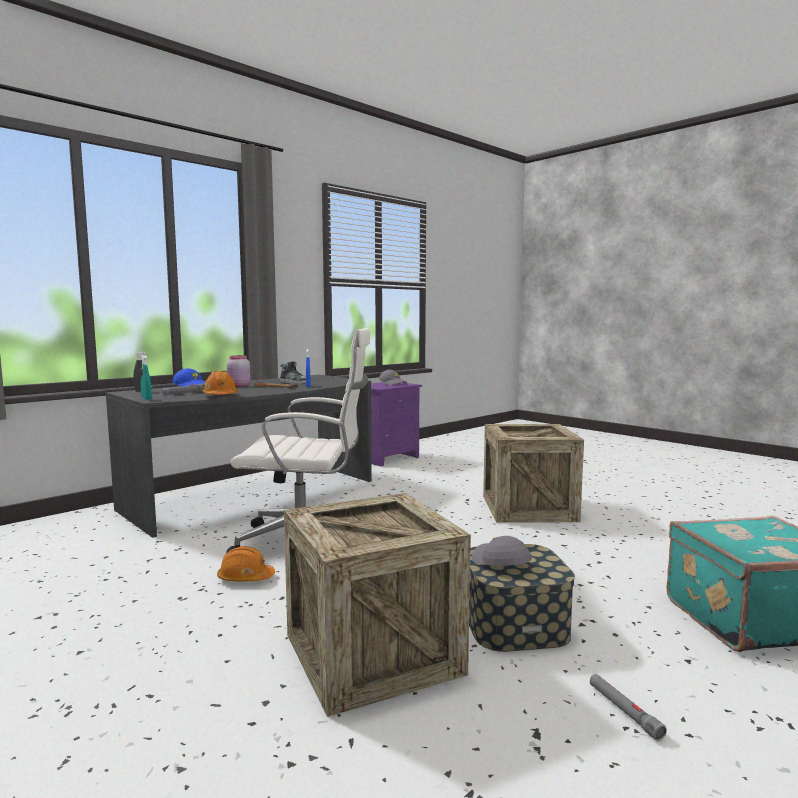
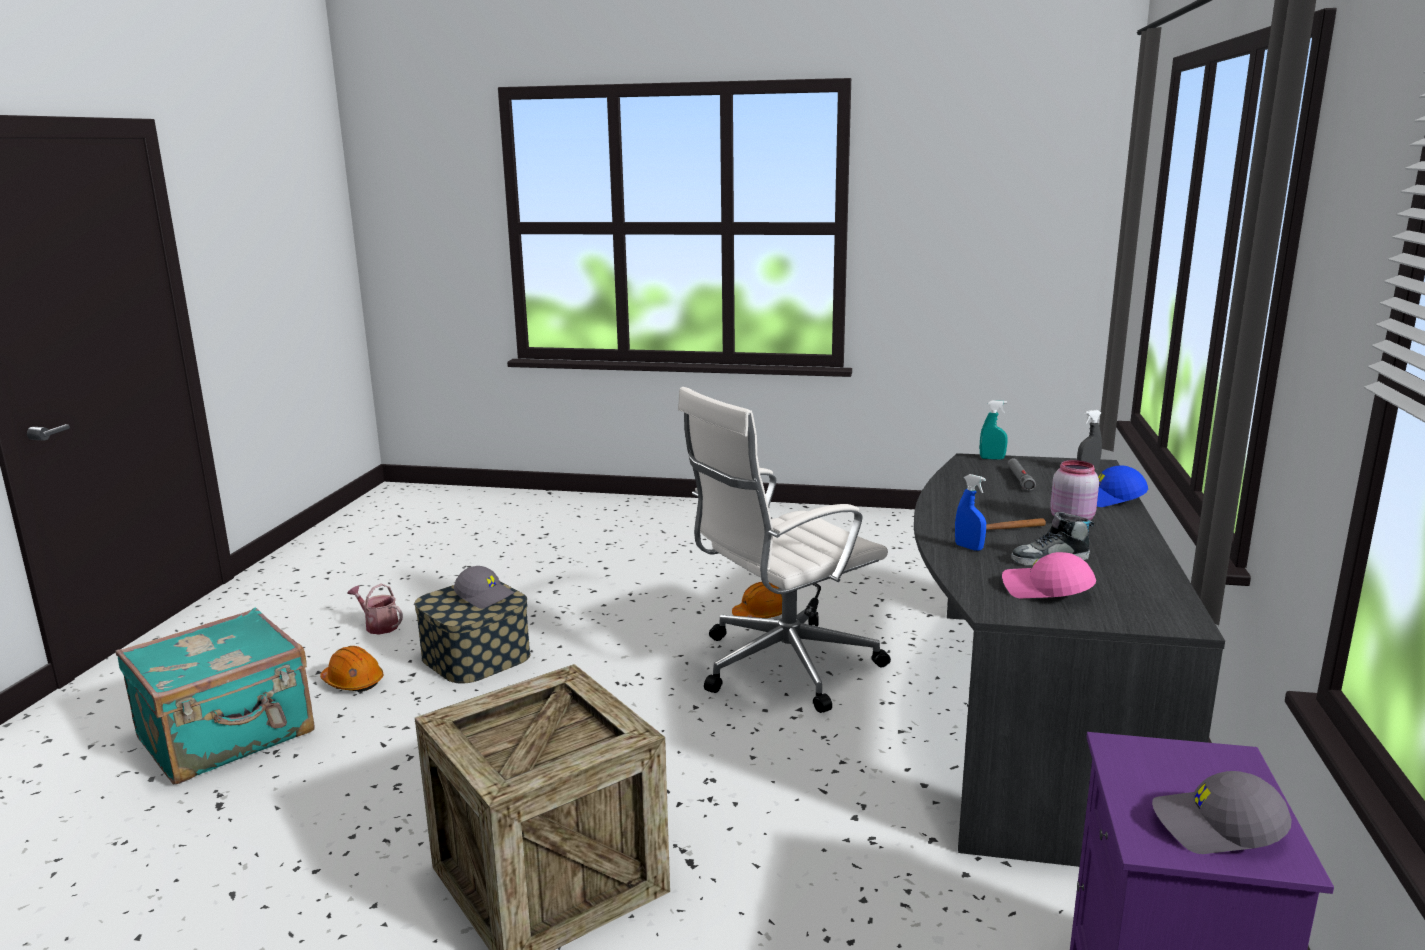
camera: 145 degrees right, 10 degrees up
orange hard hat [202,370,238,395] -> orange hard hat moved to [320,646,384,692]
crate [284,493,471,717] -> none
grey flashlight [590,674,667,741] -> watering can [347,584,403,634]
none -> pink cap [1002,552,1096,598]

